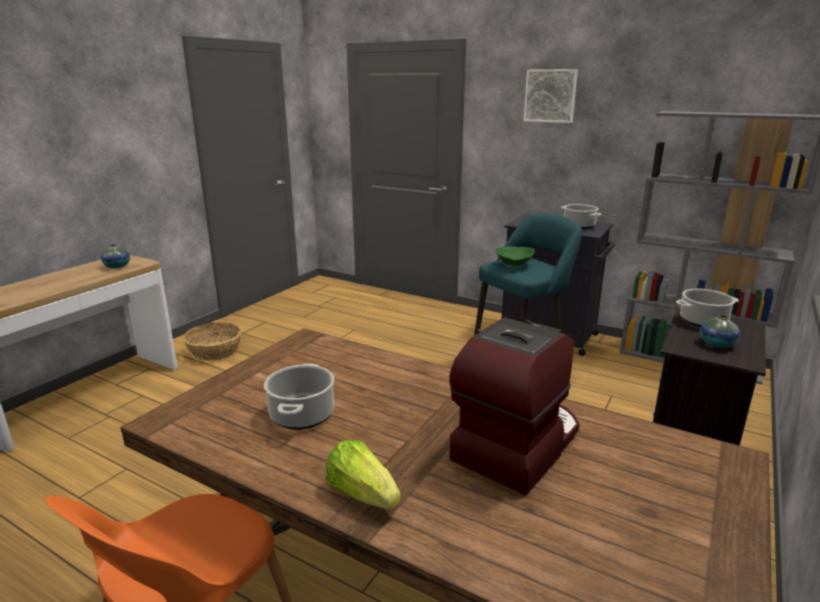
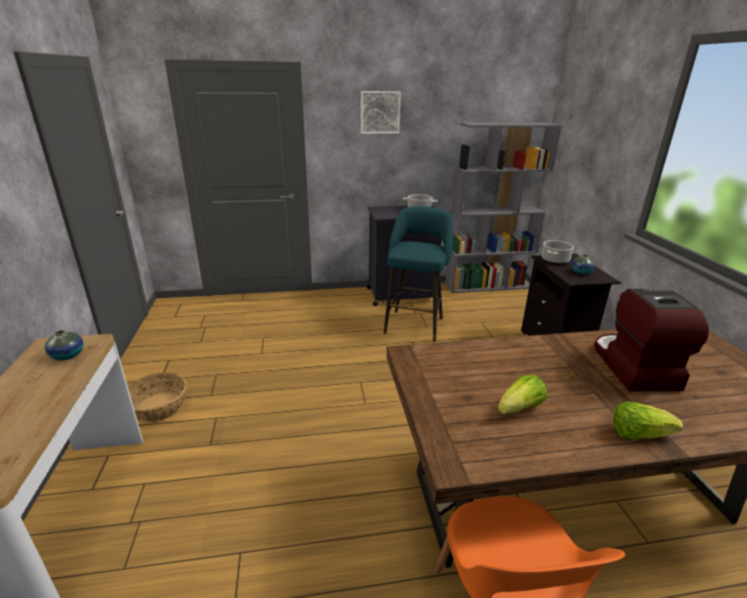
camera: 40 degrees left, 5 degrees up
cooking pot [264,363,334,430] -> lettuce [498,375,547,414]
green bowl [495,246,535,266] -> none

